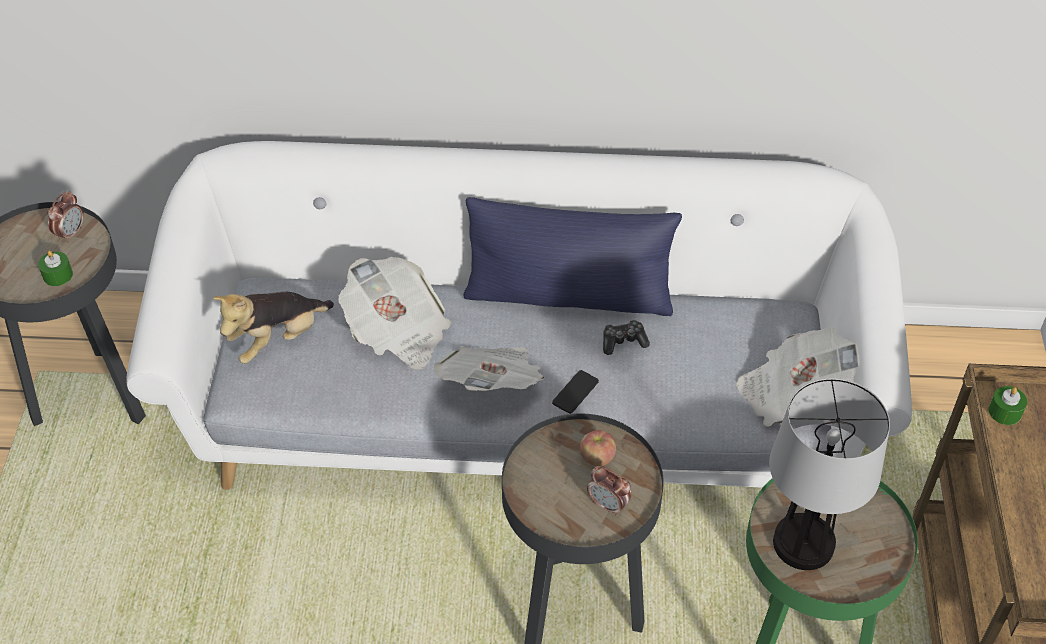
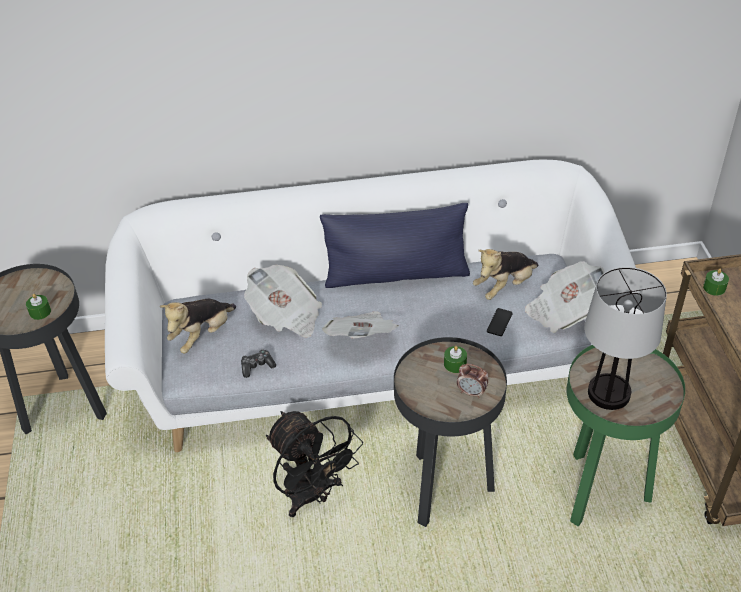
camera: 10 degrees left, 5 degrees down
alarm clock [48,191,83,243] -> none
phone [552,370,599,414] -> phone moved to [487,308,513,336]
apple [580,430,616,466] -> green candle [444,346,467,373]
game controller [603,320,650,355] -> game controller moved to [241,349,276,378]
none -> black fan [266,411,363,517]
none -> plush toy [473,249,538,300]

